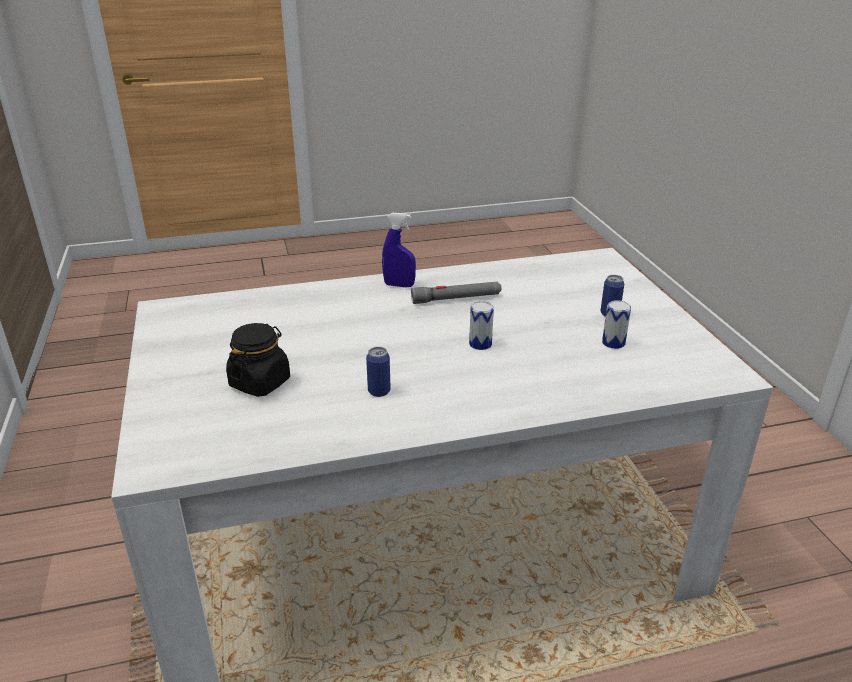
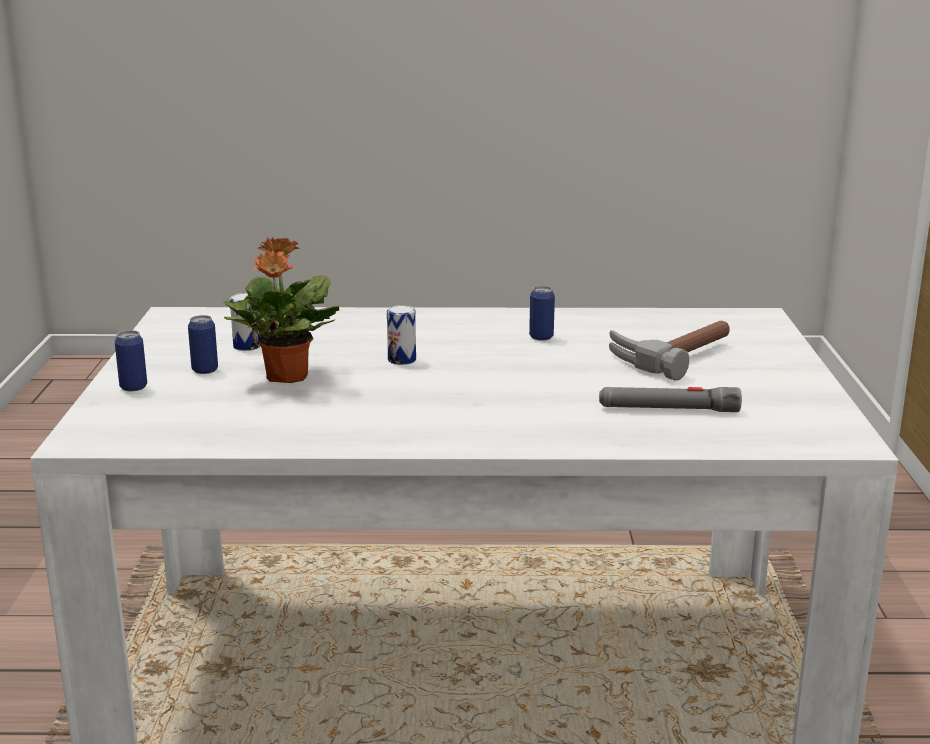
camera: 165 degrees left, 10 degrees down
black jar [226,323,290,397] -> hammer [609,321,730,381]
blue spray bottle [382,213,416,287] -> none
grey flashlight [411,282,502,304] -> grey flashlight moved to [599,387,742,412]
none -> can [115,330,147,391]
none -> potted plant [223,237,340,383]

